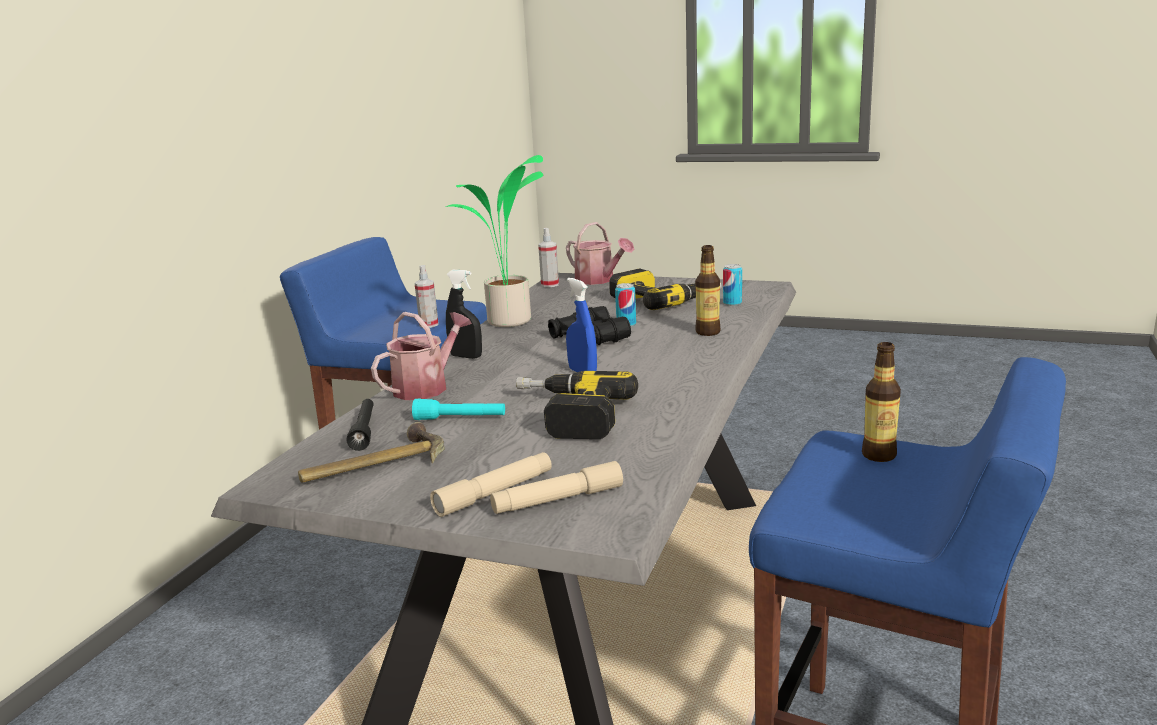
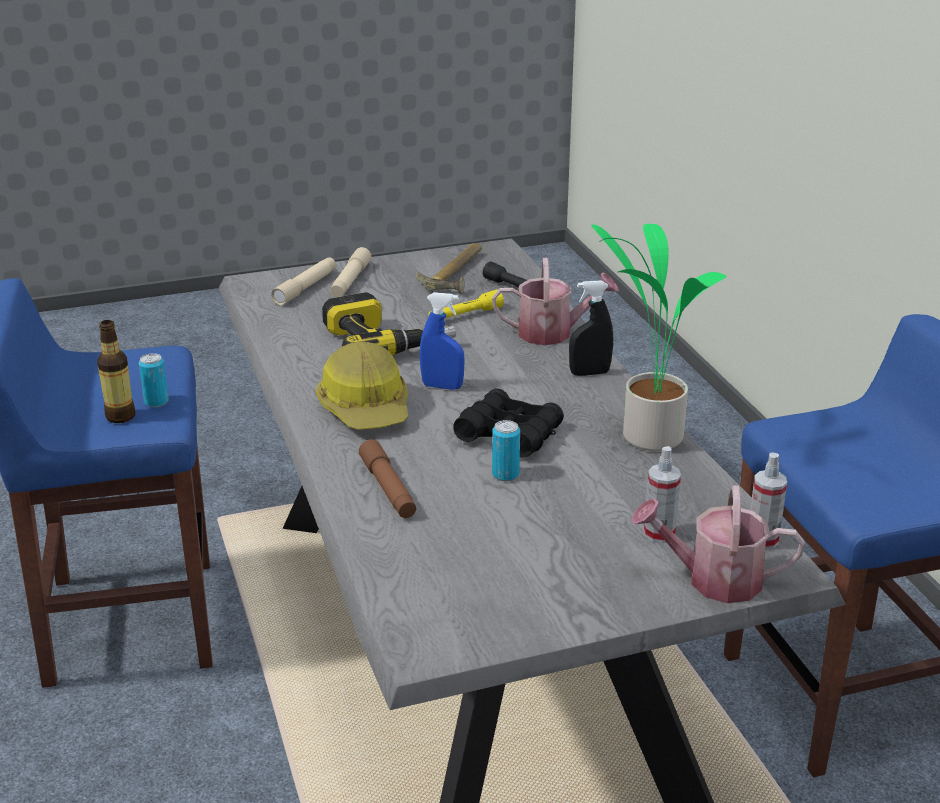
camera: 140 degrees right, 10 degrees up
watering can [371,312,472,400] -> watering can turned 90 degrees counterclockwise [492,258,619,345]
turquoise flashlight [412,399,505,420] -> yellow flashlight [428,289,504,318]
spray bottle [414,265,439,328] -> spray bottle moved to [644,446,681,543]
power drill [609,269,722,310] -> none
bottle [695,245,721,336] -> brown flashlight [359,439,416,518]
can [723,264,742,306] -> can moved to [139,353,169,407]
none -> hard hat [316,342,408,430]

